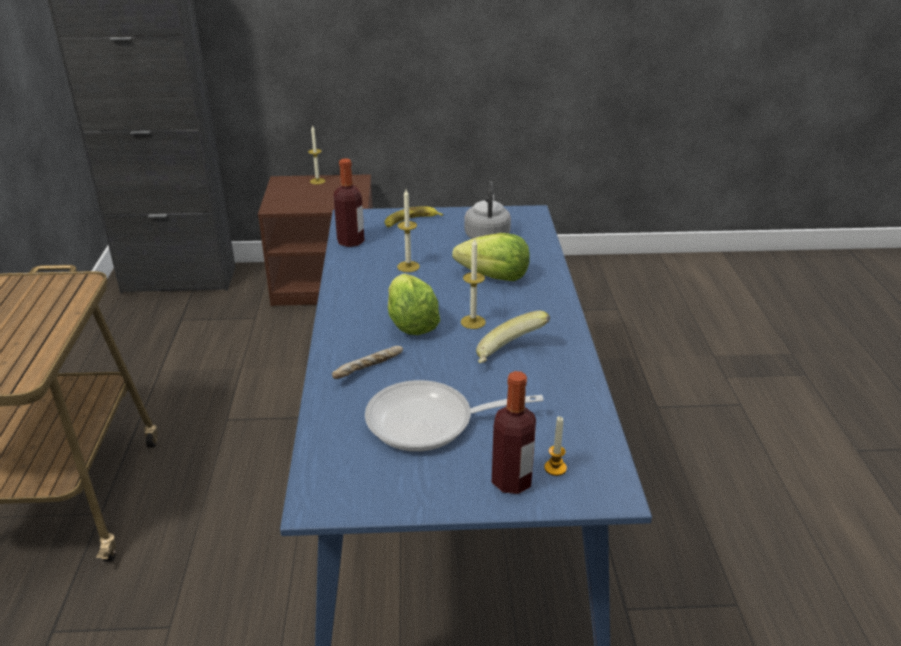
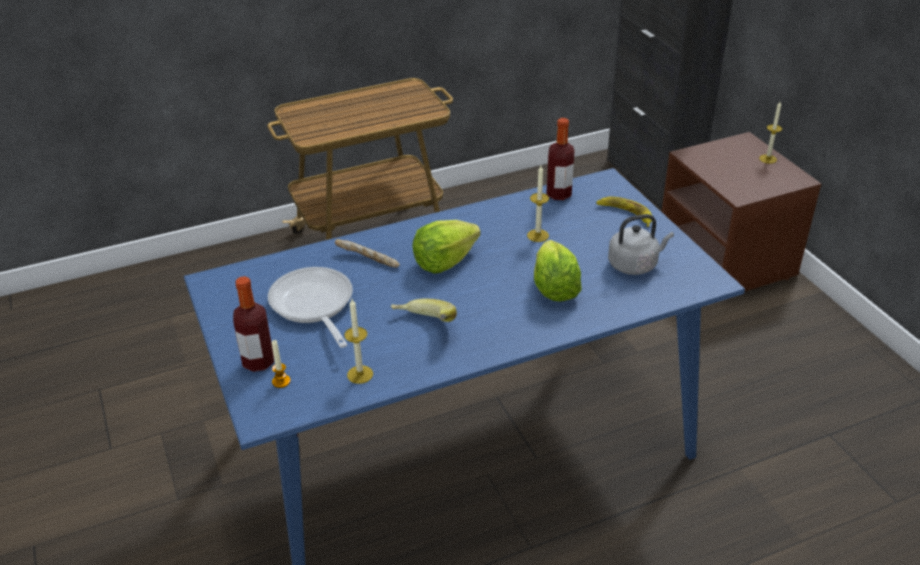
camera: 70 degrees right, 5 degrees up
candle [461,238,486,329] -> candle moved to [344,299,373,384]

